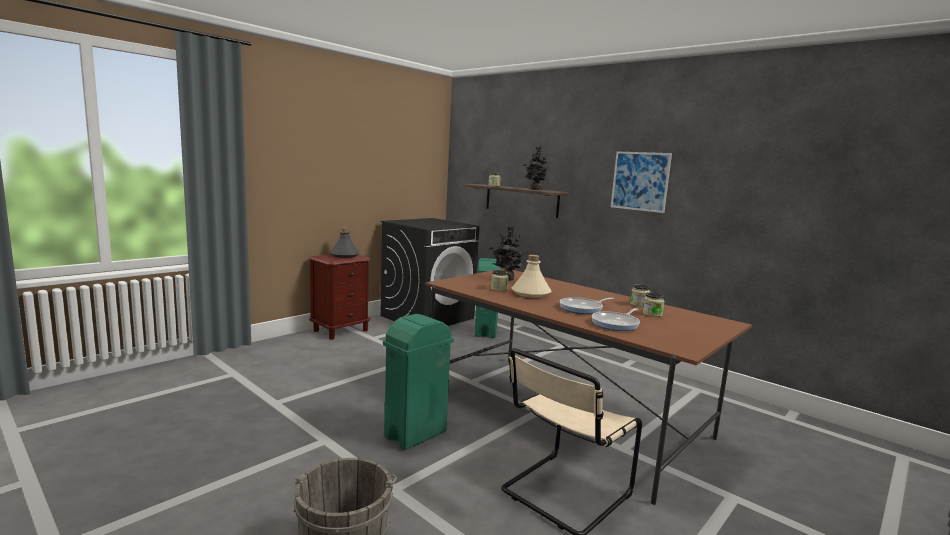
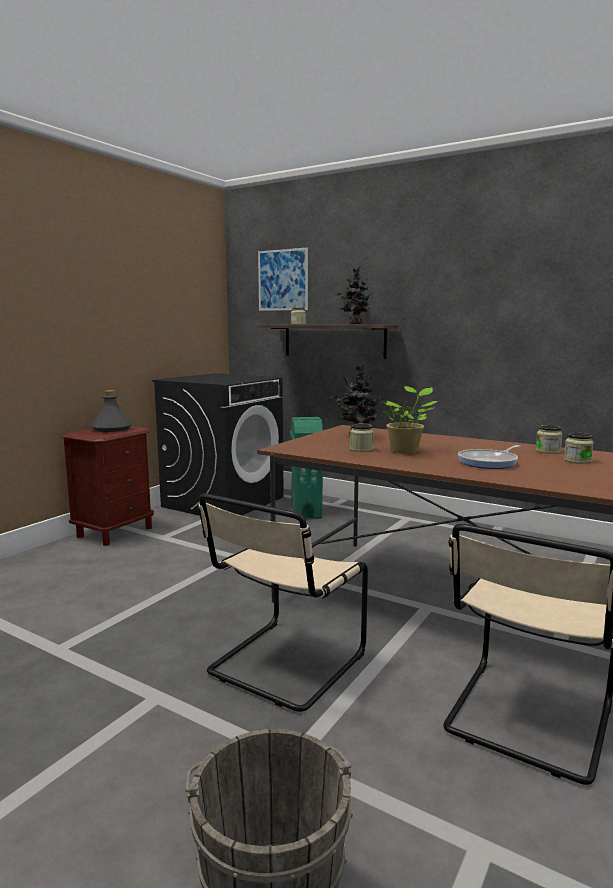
camera: 10 degrees left, 0 degrees up
green trash can [383,314,454,450] -> beige chair [198,493,368,712]
beige bottle [512,255,551,298] -> potted plant [381,386,437,454]
frying pan [592,308,640,331] -> none
picture [611,151,672,213] -> picture moved to [258,248,308,311]

